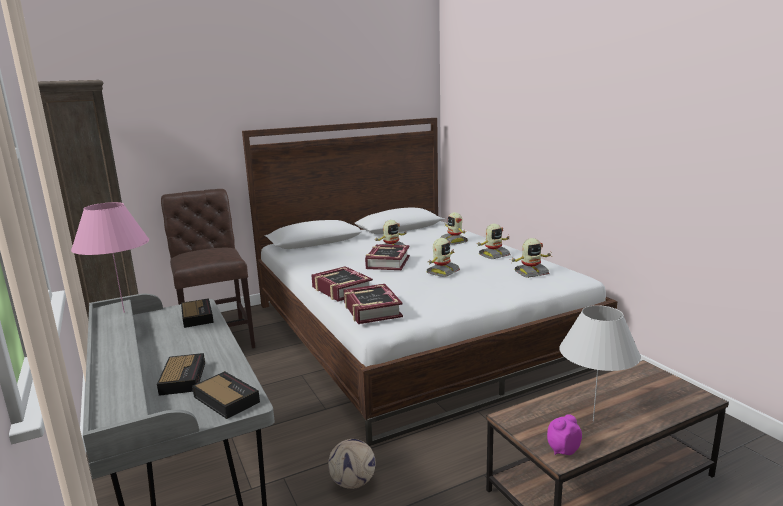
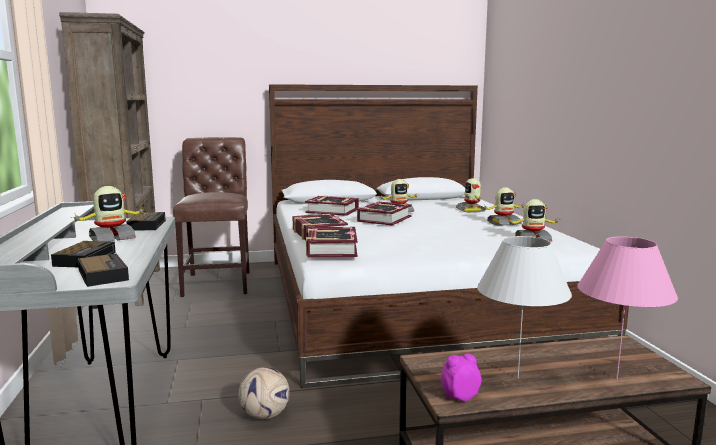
camera: 15 degrees right, 5 degrees down
pink table lamp [71,202,149,313] -> pink table lamp moved to [577,237,678,379]
toy robot [426,238,460,277] -> toy robot moved to [70,186,146,241]
none -> book [305,196,359,216]

